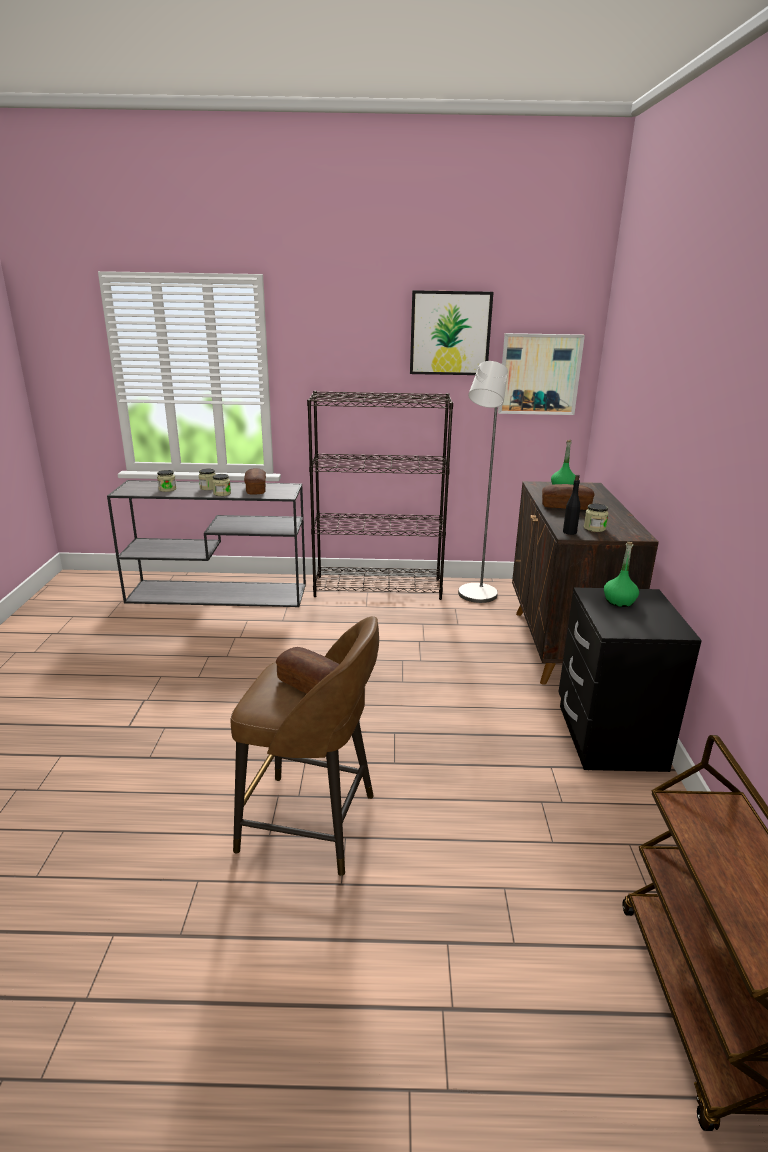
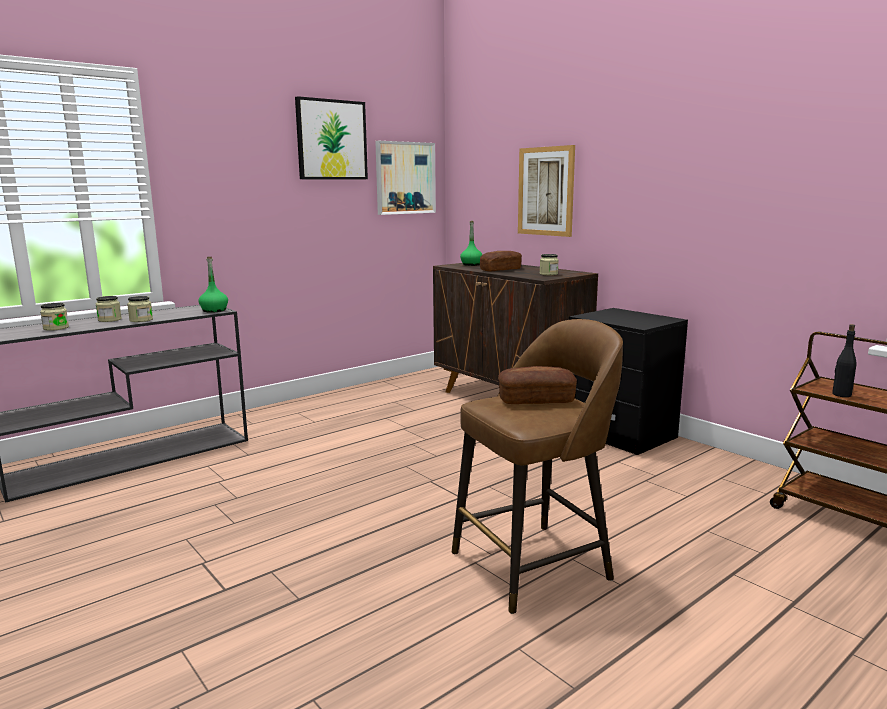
camera: 40 degrees left, 10 degrees down
bread [244,468,266,495] -> none
black bookcase [307,391,453,600] -> none
grey floor lamp [458,361,508,603] -> none
black bottle [563,475,580,535] -> black bottle moved to [832,324,857,397]
green bottle [604,542,639,607] -> green bottle moved to [198,257,228,313]
none -> picture [518,145,575,237]

